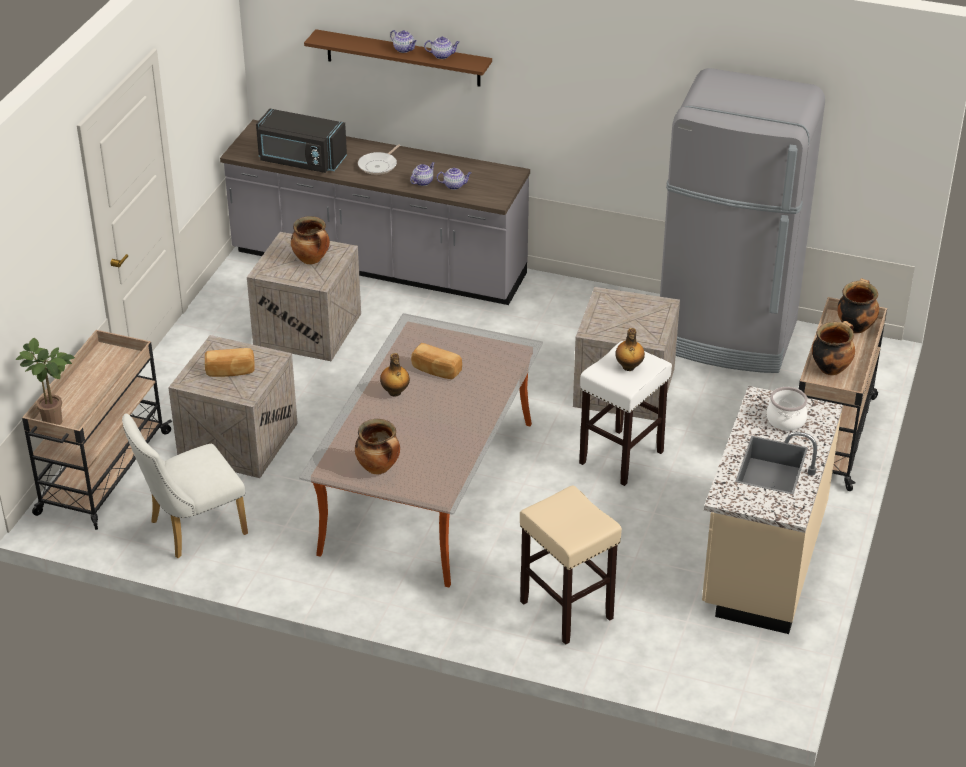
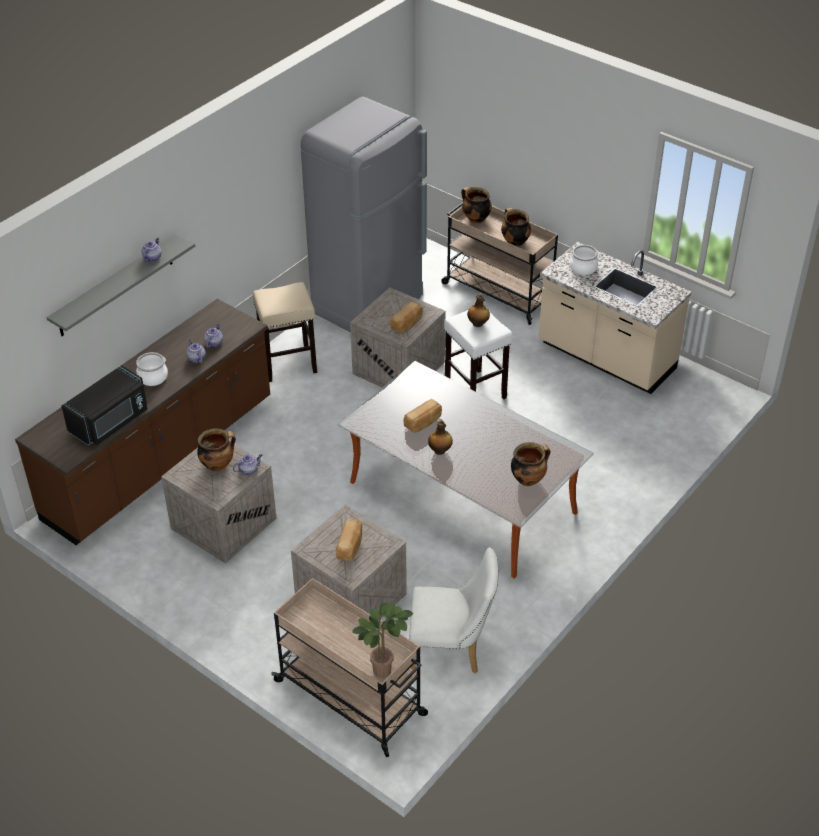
camera: 70 degrees left, 5 degrees up
white chair [122,414,248,558] -> white chair turned 75 degrees counterclockwise [409,547,498,673]
grey counter [220,120,530,305] -> brown counter [15,299,270,545]
brown shelf [304,29,492,87] -> grey shelf [47,234,195,336]
frying pan [358,144,400,175] -> cooking pot [136,352,168,386]
teapot [390,30,417,53] -> teapot moved to [233,454,262,475]
beige stool [520,485,622,645] -> beige stool moved to [253,282,317,382]
none -> bread [390,302,423,333]

